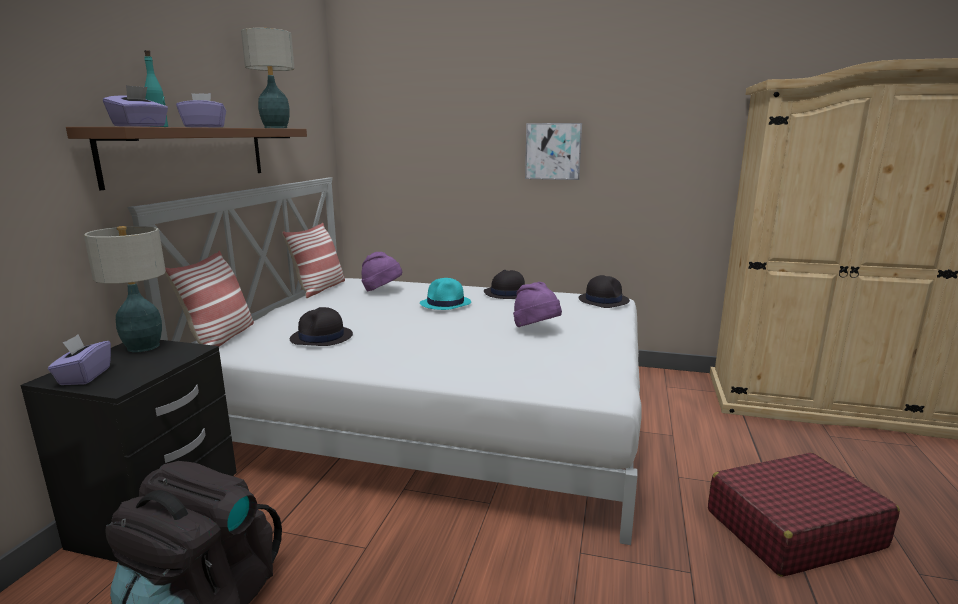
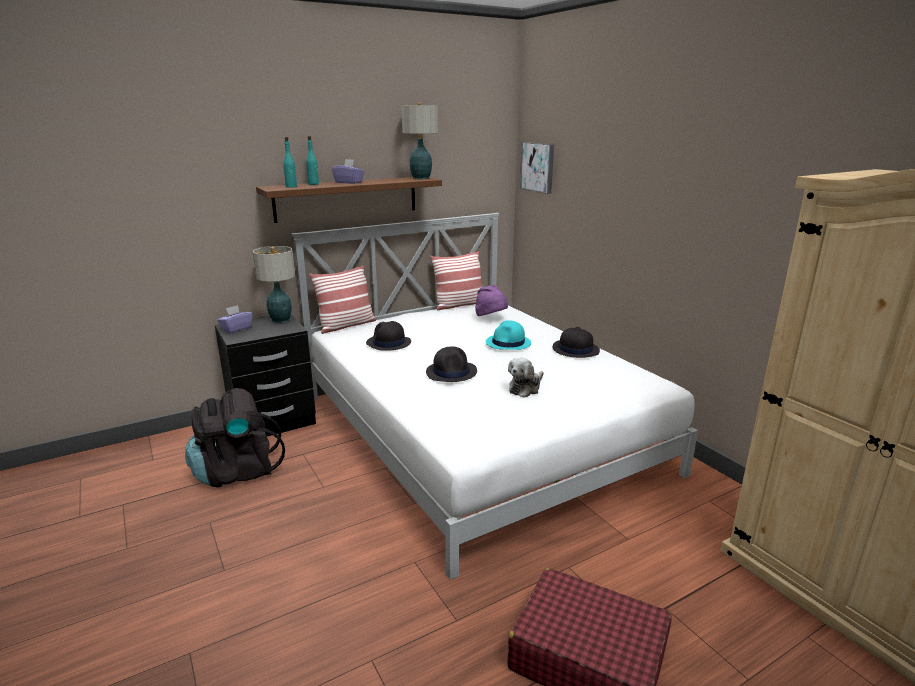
camera: 45 degrees right, 5 degrees up
purple tissue box [103,85,168,127] -> turquoise bottle [284,137,297,188]
purple hat [513,282,562,327] -> plush toy [508,358,544,398]
picture [525,123,582,180] -> picture moved to [520,142,554,194]
black hat [578,275,630,308] -> black hat moved to [426,346,477,382]

